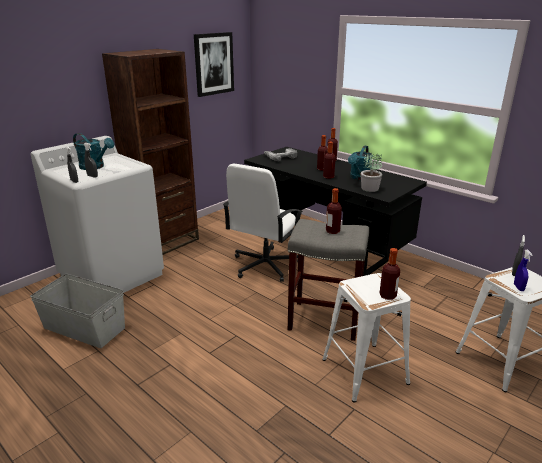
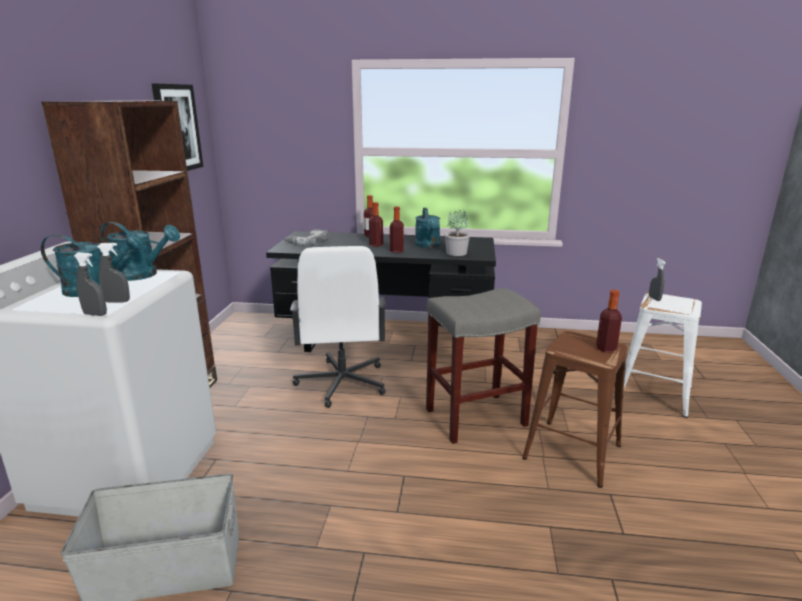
camera: 35 degrees left, 5 degrees down
white stool [322,273,411,402] -> brown stool [522,331,627,488]
bottle [326,188,342,234] -> none
blue spray bottle [514,250,532,291] -> none
none -> turquoise watering can [100,222,180,281]

